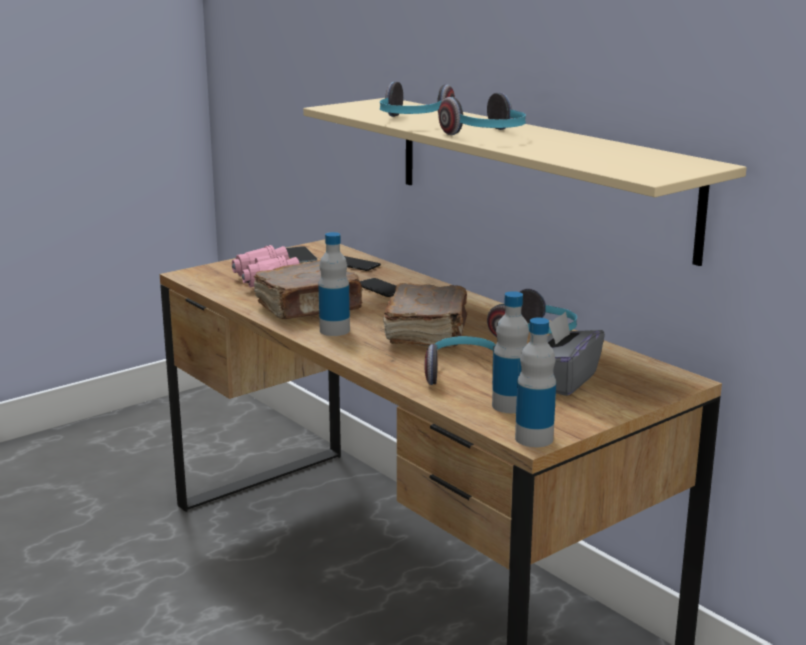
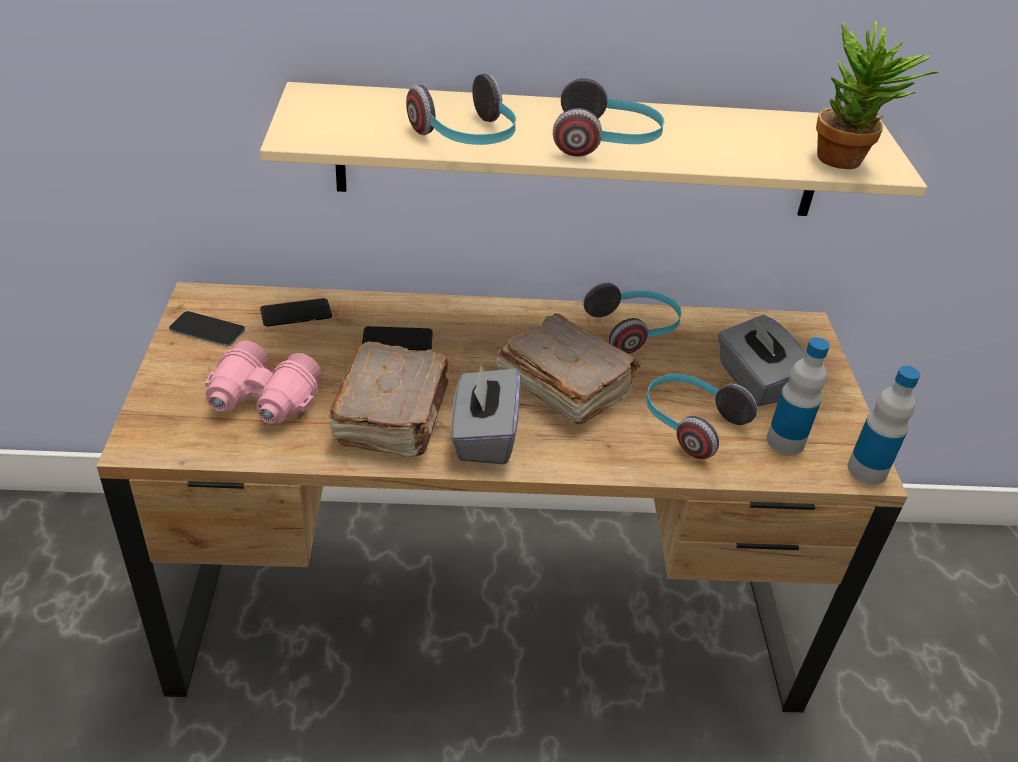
camera: 55 degrees left, 20 degrees up
bottle [318,232,350,336] -> grey tissue box [451,365,521,464]
none -> potted plant [816,21,940,169]

